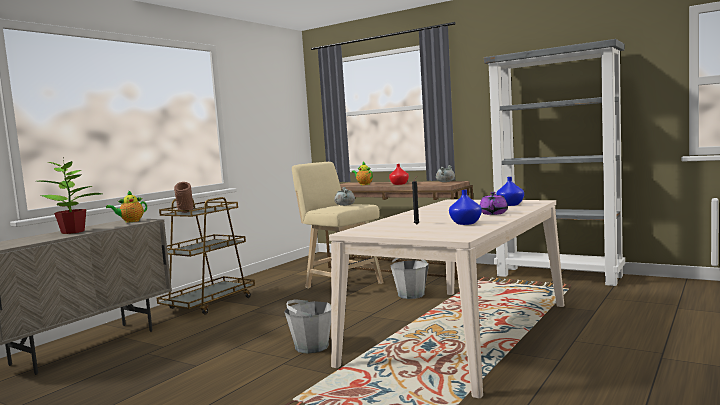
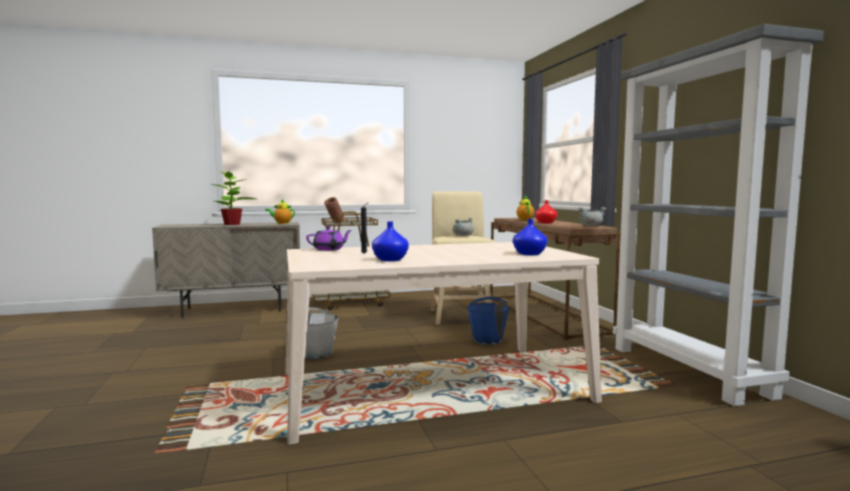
camera: 40 degrees right, 0 degrees up
grey bucket [391,258,429,299] -> blue bucket [467,297,509,345]
purple teapot [480,192,508,215] -> purple teapot moved to [306,226,352,251]

